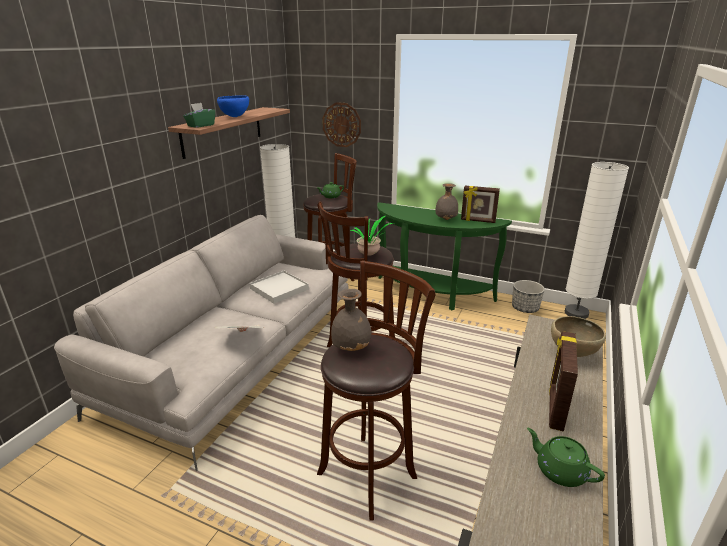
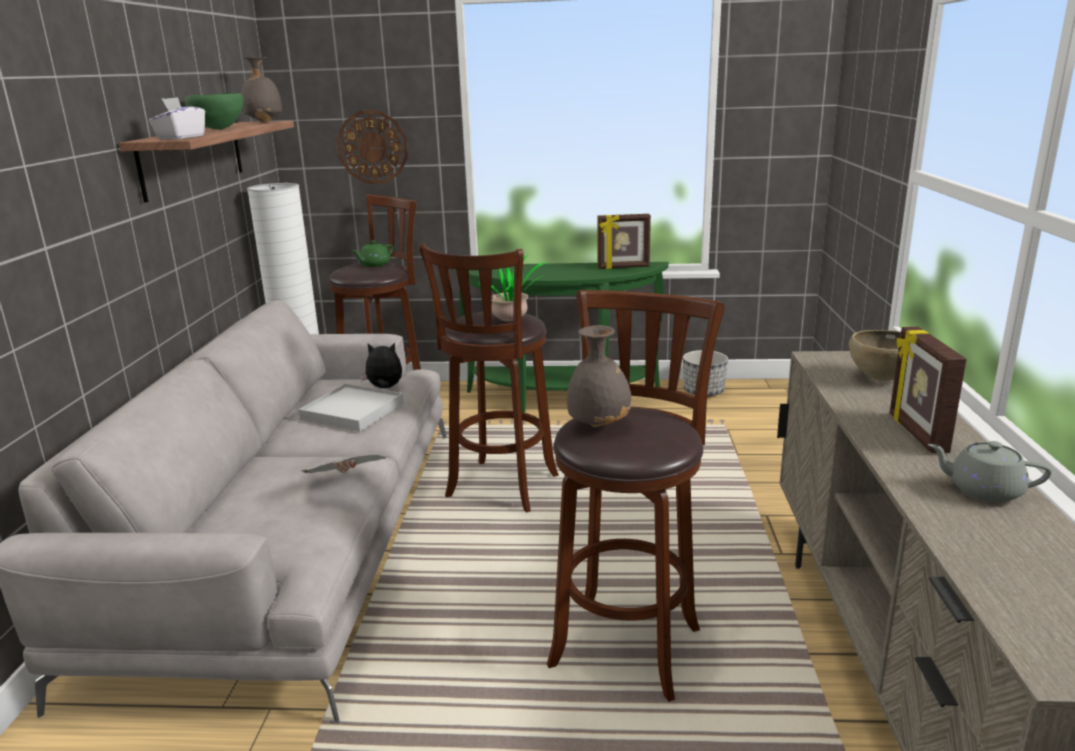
camera: 20 degrees left, 5 degrees down
green tissue box [183,103,215,128] -> white tissue box [149,97,205,139]
blue bowl [217,95,249,117] -> green bowl [185,93,243,130]
grey vase [436,183,458,220] -> grey vase moved to [241,57,282,122]
green teapot [527,428,605,487] -> grey teapot [928,441,1052,503]
white floor lamp [565,162,629,319] -> none
none -> plush toy [360,343,402,388]

